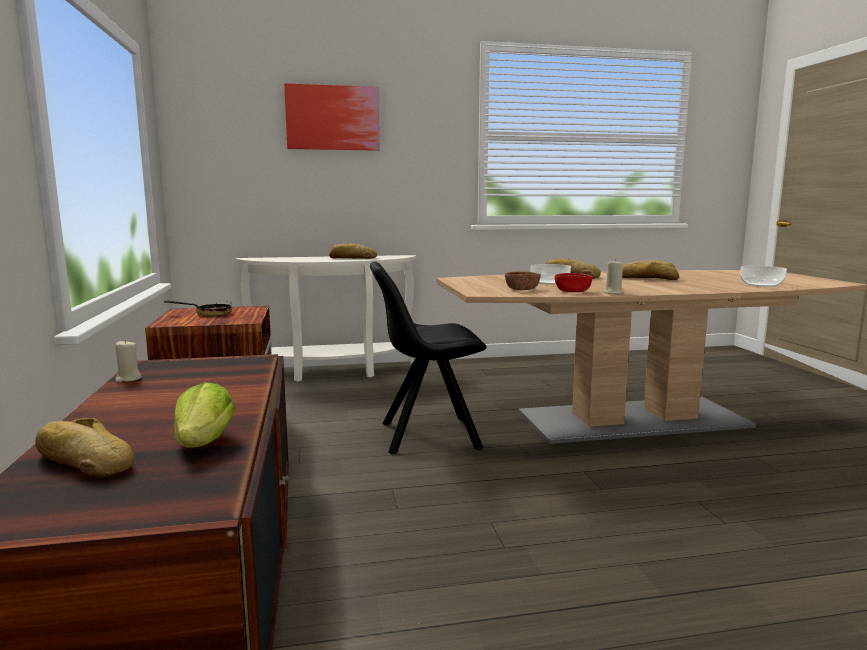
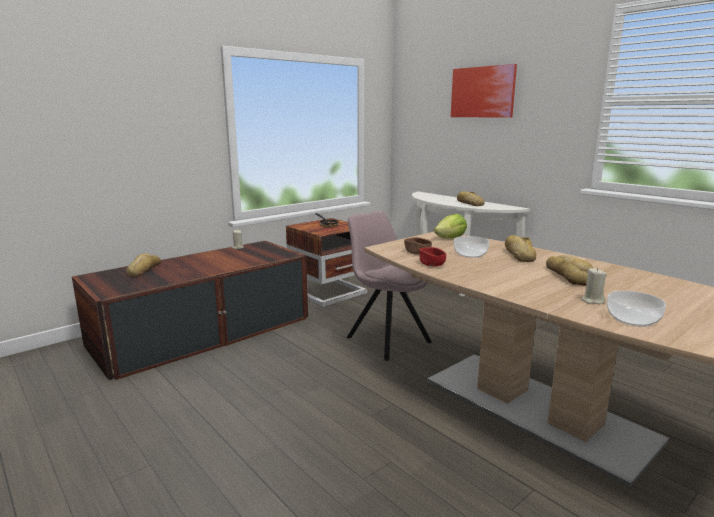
camera: 60 degrees right, 5 degrees up
lettuce [174,382,235,448] -> lettuce moved to [434,214,467,239]
black chair [370,261,486,454] -> pink chair [347,211,432,361]
beige candle [604,259,624,295] -> beige candle moved to [581,267,607,304]

